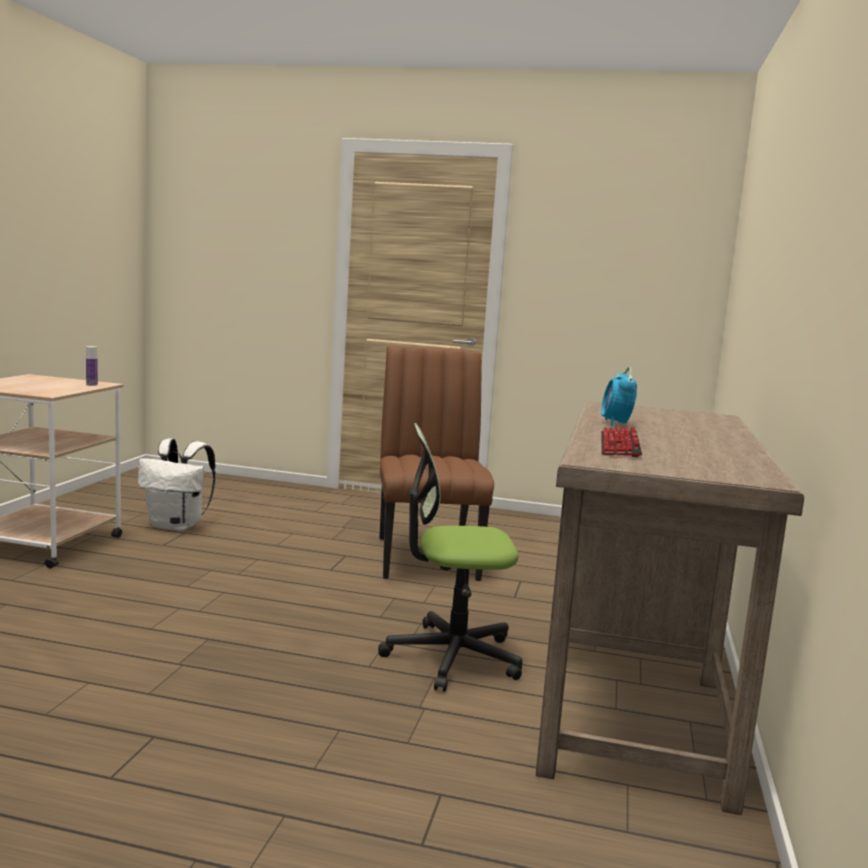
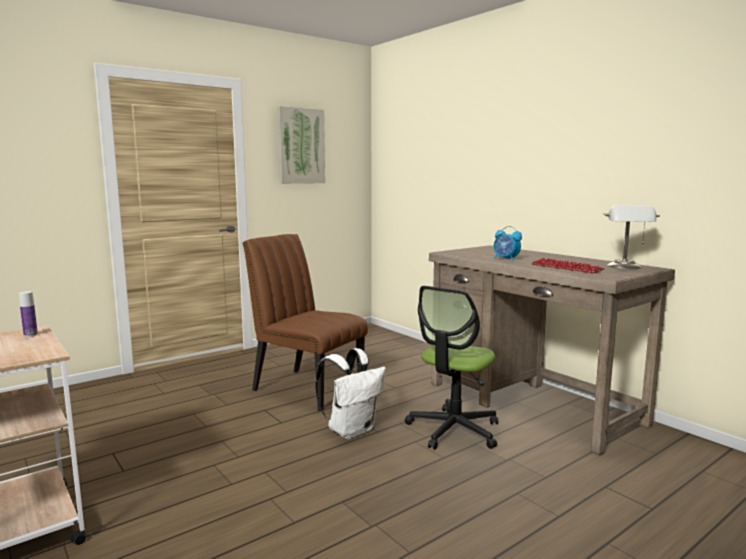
camera: 50 degrees left, 0 degrees up
white backpack [137,438,216,531] -> white backpack moved to [315,348,386,439]
none -> picture [277,106,325,184]
none -> white table lamp [604,206,660,269]

